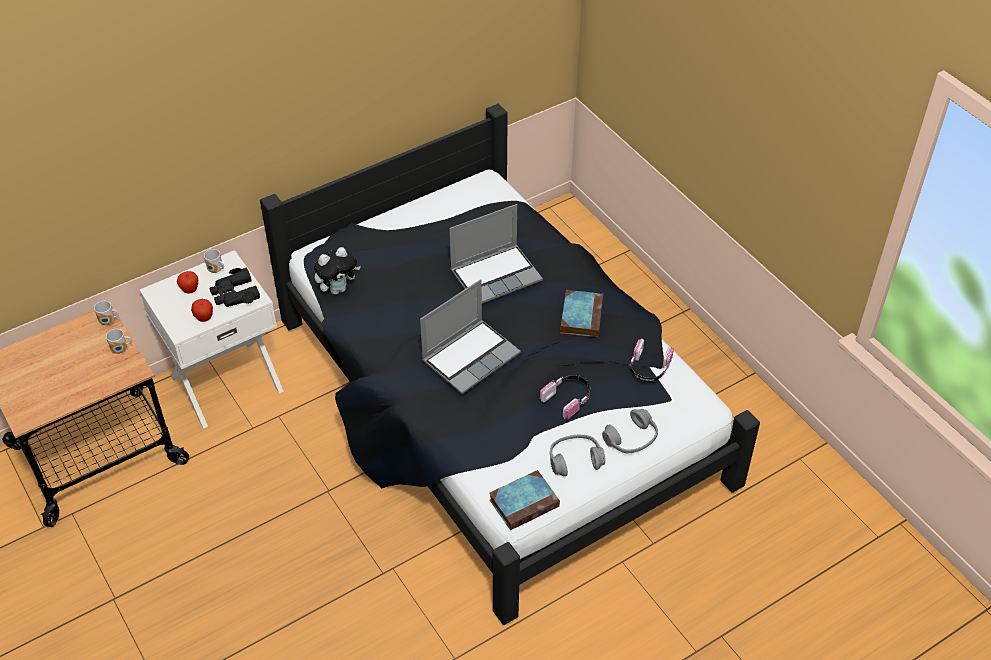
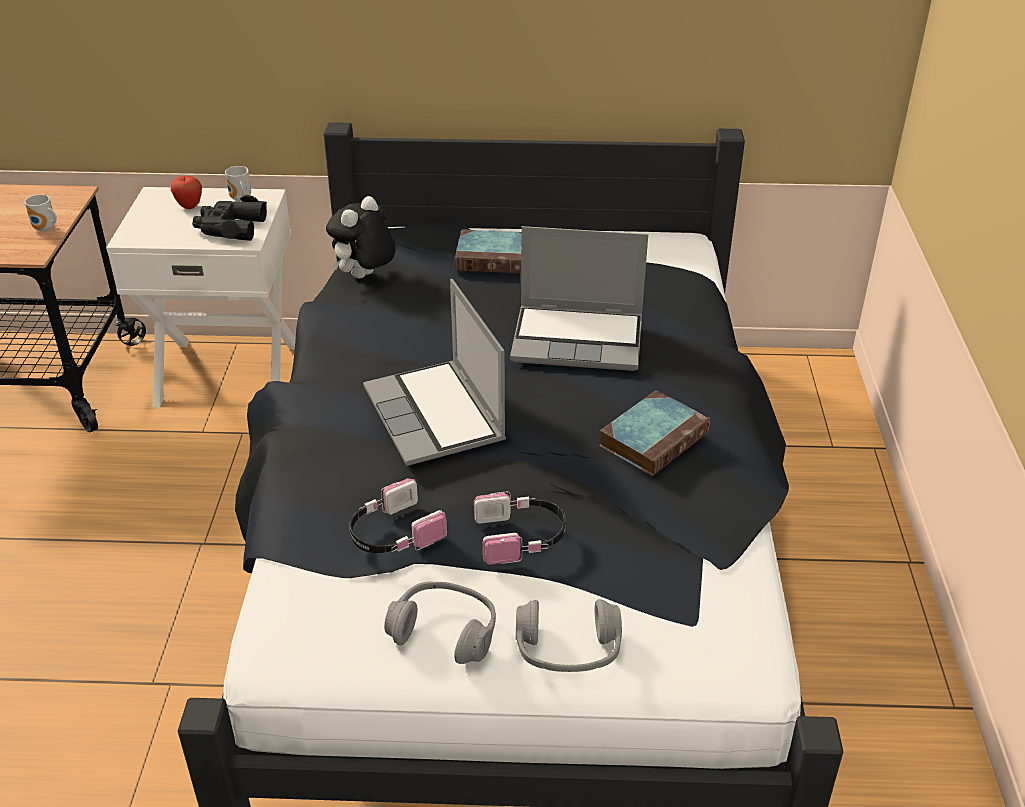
camera: 35 degrees right, 10 degrees down
mug [94,301,119,325] -> none
apple [191,299,213,322] -> none
plush toy [314,247,361,295] -> plush toy turned 120 degrees clockwise [326,196,396,278]
laptop [420,279,521,394] -> laptop turned 75 degrees clockwise [363,279,506,466]
book [490,470,560,530] -> book moved to [455,229,521,274]
headphones [630,339,674,382] -> headphones moved to [350,478,447,553]

